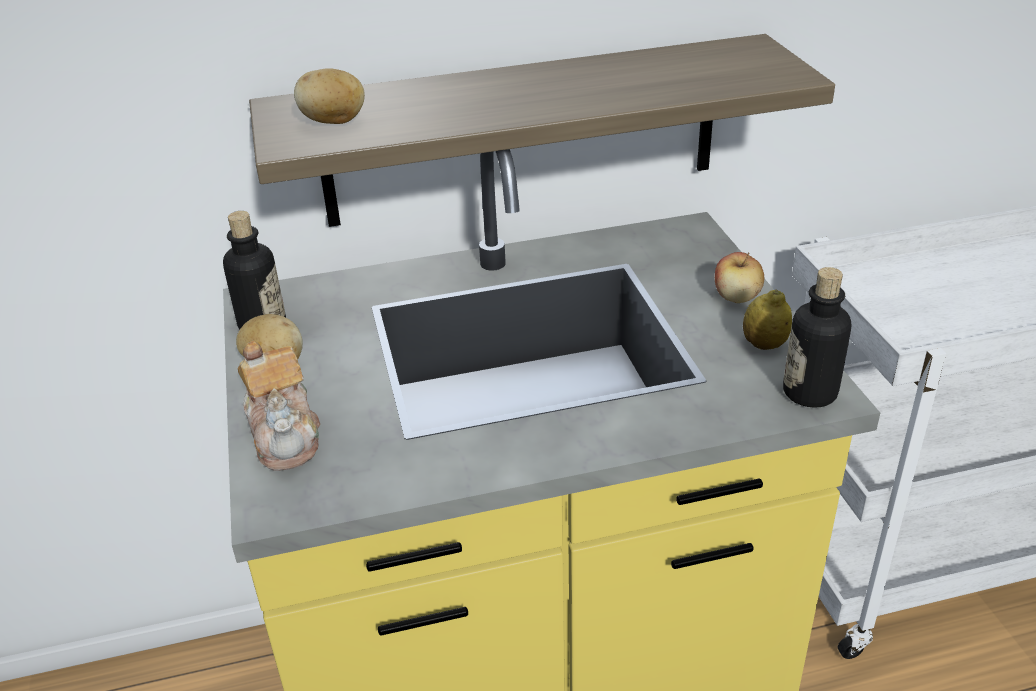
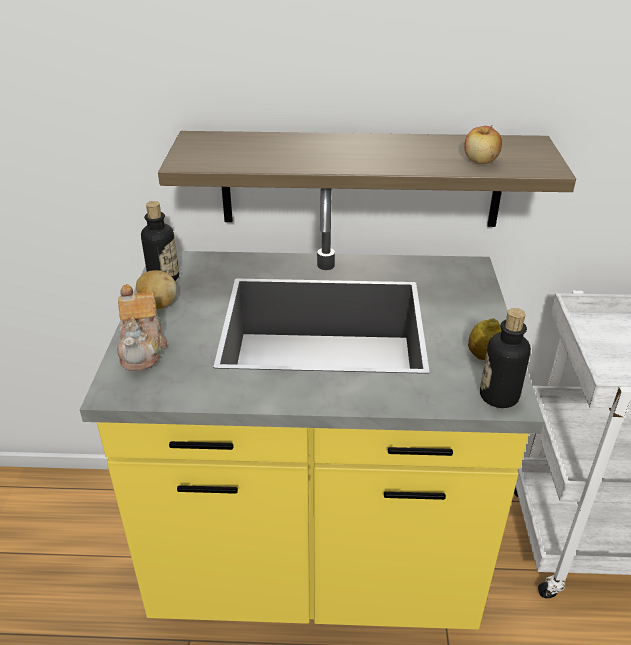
camera: 15 degrees right, 0 degrees up
potato [294,68,365,124] -> none
apple [715,252,764,303] -> apple moved to [464,125,502,164]

